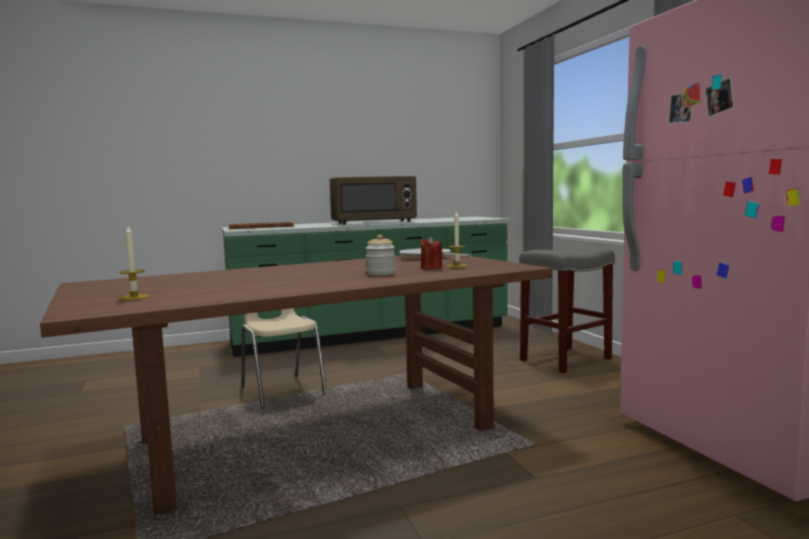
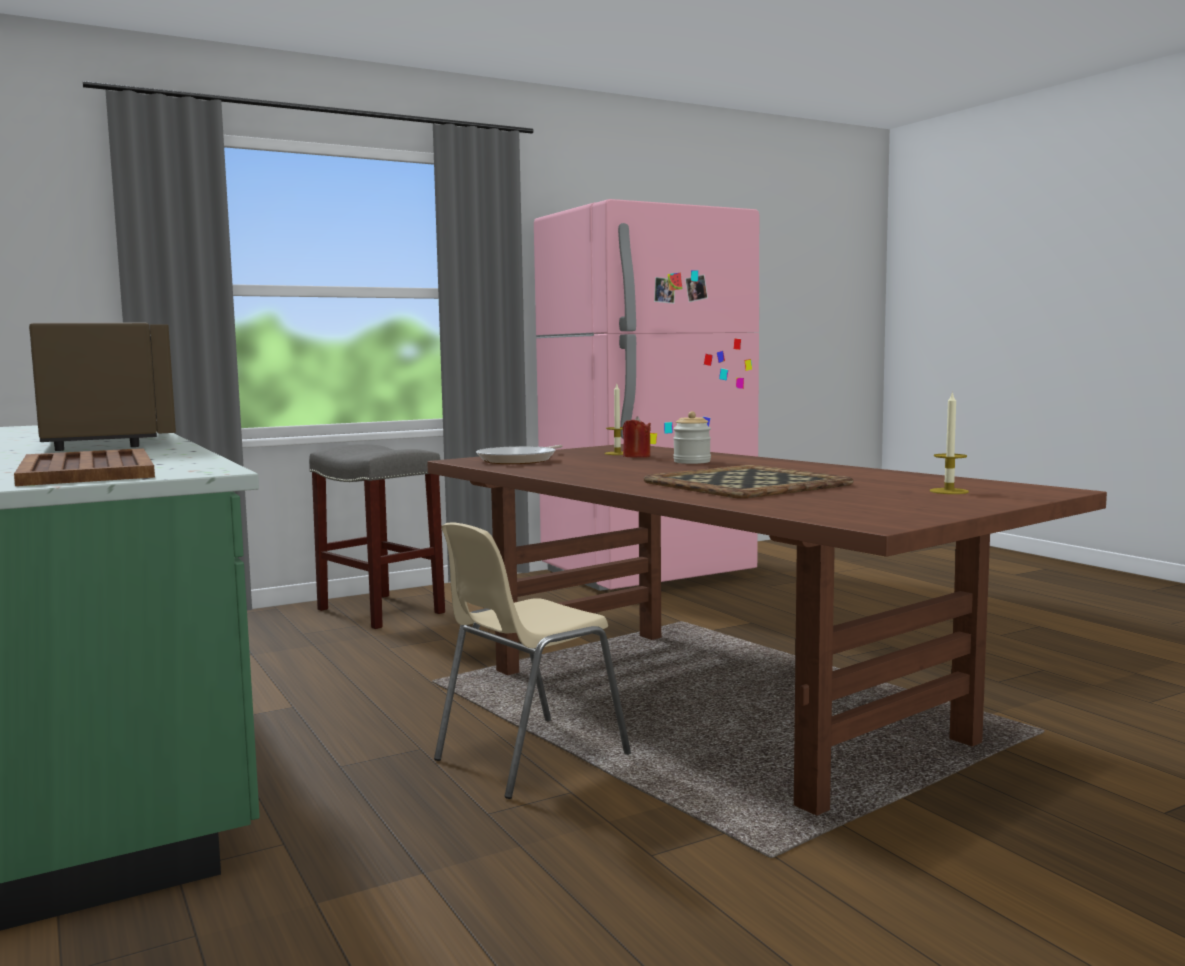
camera: 100 degrees left, 0 degrees up
none -> tray [644,465,853,498]

